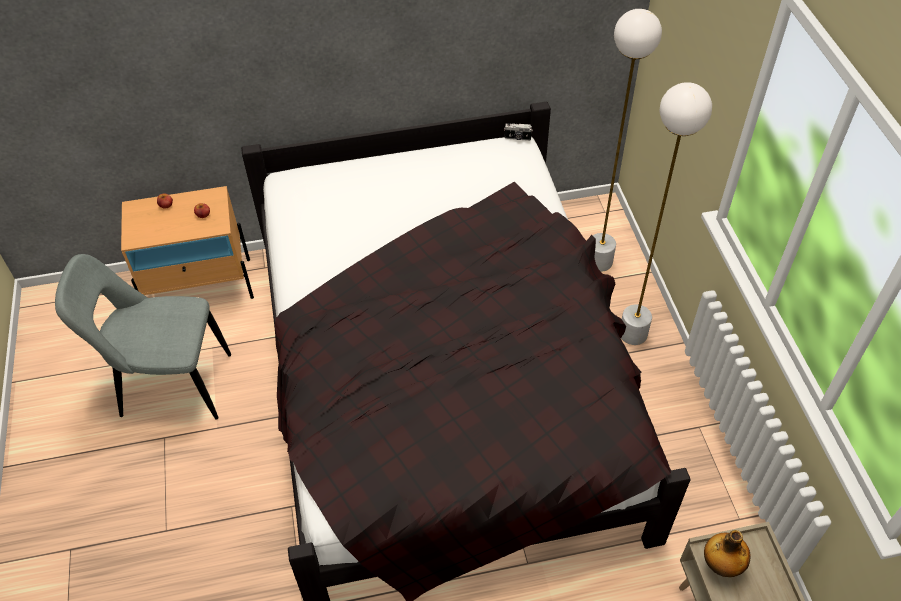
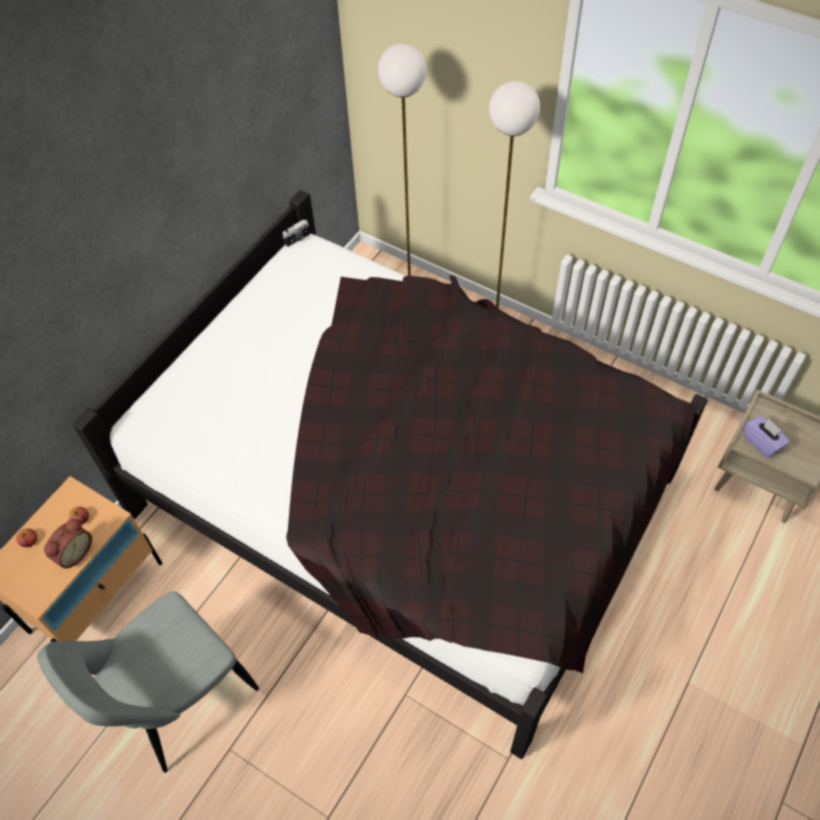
camera: 45 degrees left, 5 degrees up
bottle [704,530,751,577] -> purple tissue box [744,416,790,458]
none -> alarm clock [44,518,92,569]

